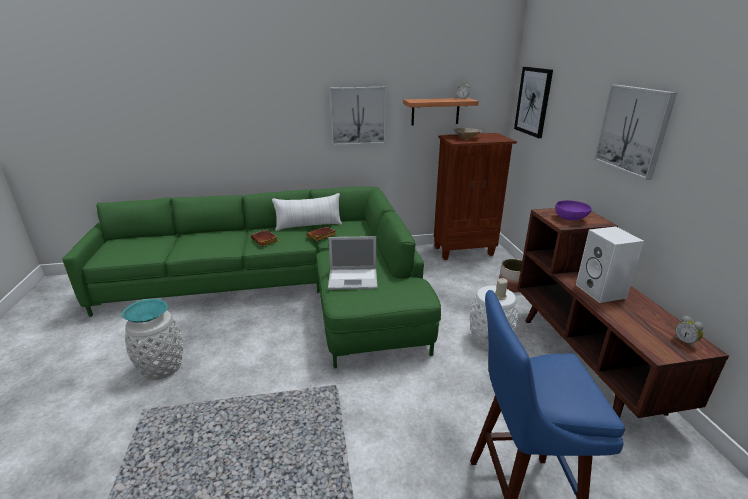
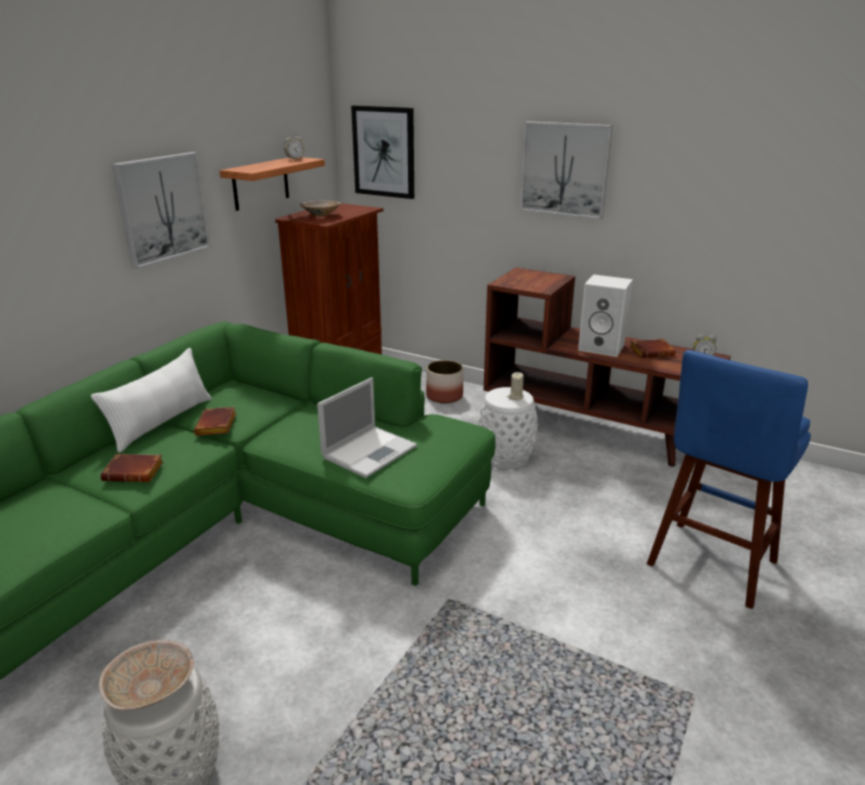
camera: 50 degrees left, 0 degrees up
turquoise bowl [121,299,168,323] -> beige bowl [99,640,194,710]
purple bowl [555,200,592,221] -> none
none -> brown book [629,339,676,358]

